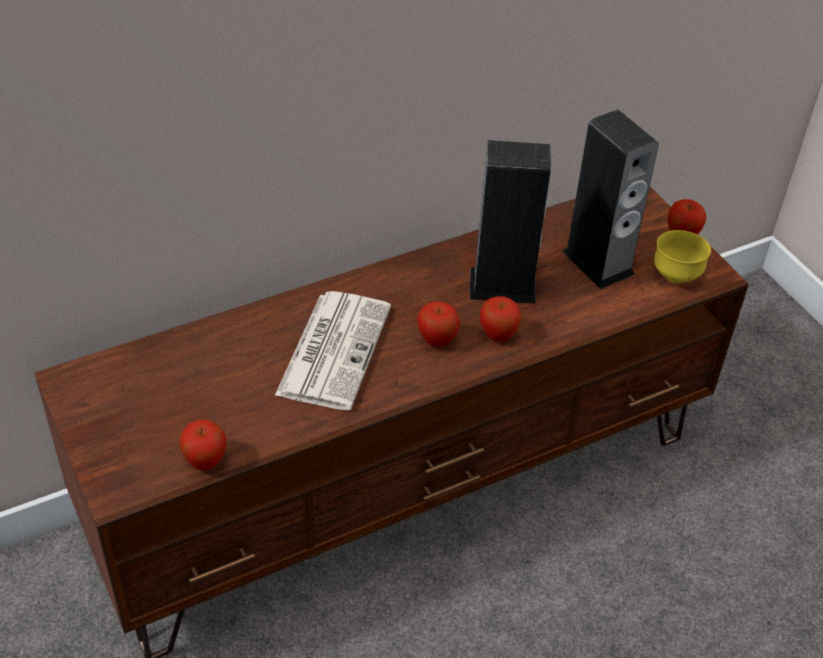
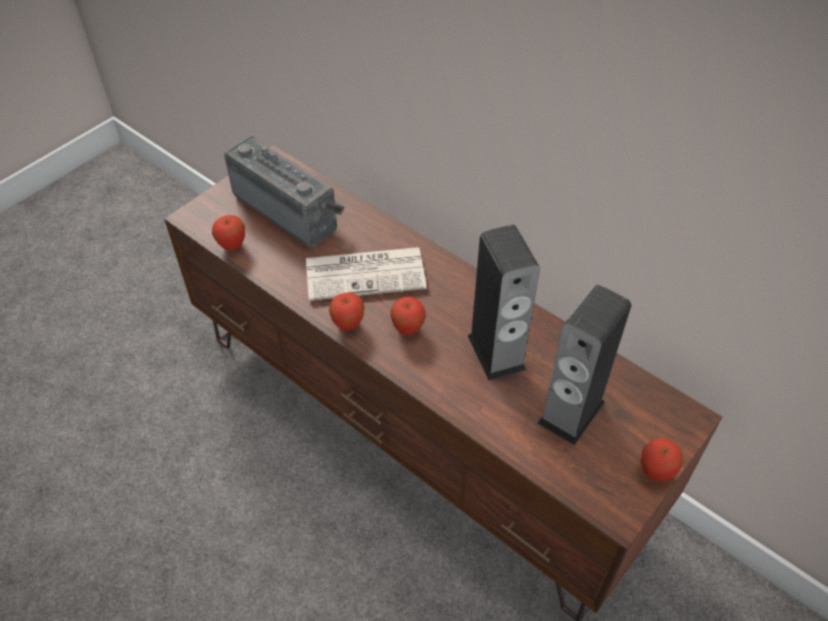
camera: 70 degrees right, 5 degrees up
apple [480,296,522,342] -> apple moved to [329,293,365,330]
yellow bowl [654,230,711,283] -> none
none -> radio [224,136,345,247]

